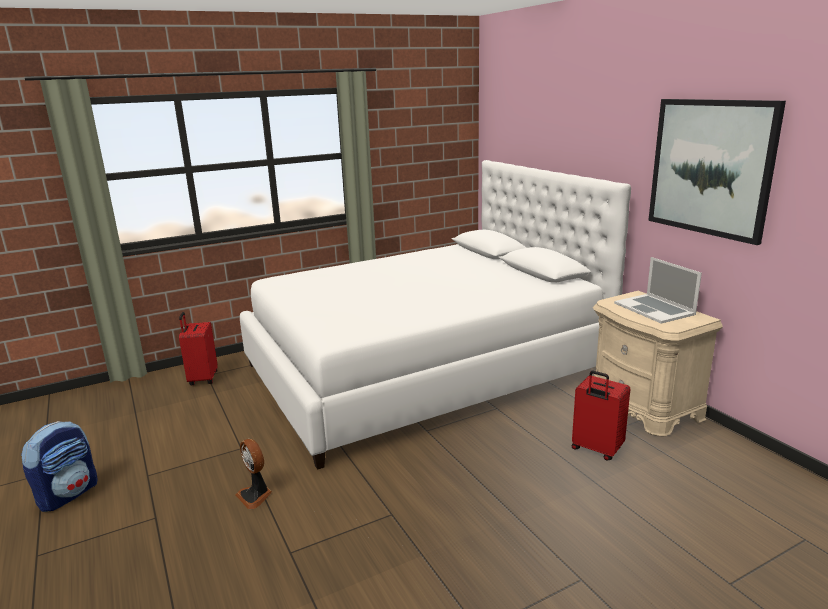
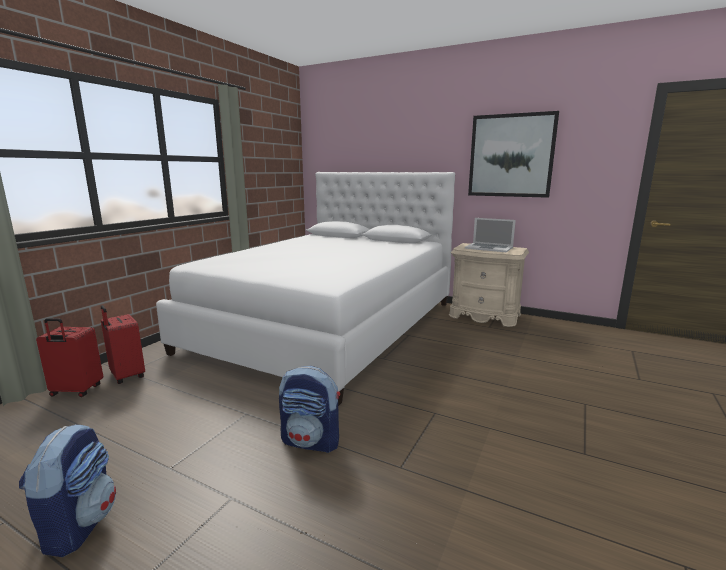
camera: 35 degrees left, 5 degrees down
fan [235,439,272,509] -> backpack [279,366,340,453]
red suitcase [572,371,630,461] -> red suitcase moved to [36,318,103,397]

